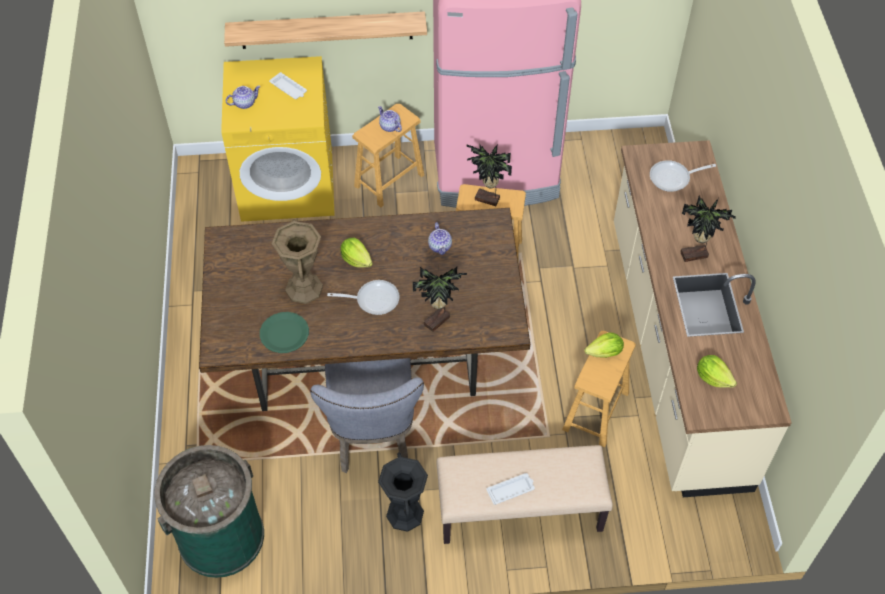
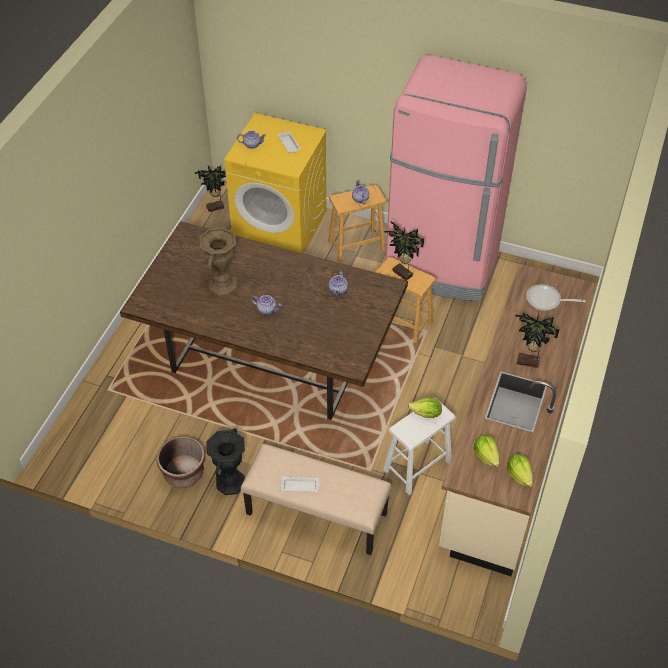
camera: 25 degrees right, 5 degrees down
green trash can [154,445,264,578] -> none
shelf [224,11,427,49] -> none
green plate [260,312,309,353] -> none
grey chair [310,358,424,473] -> none
frying pan [327,280,400,315] -> teapot [251,295,281,315]
lettuce [341,238,373,268] -> lettuce moved to [507,454,533,487]
potted plant [412,267,467,332] -> potted plant moved to [195,166,226,212]
brown stool [562,331,636,447] -> white stool [383,398,456,495]
none -> brown planter [156,436,205,488]

